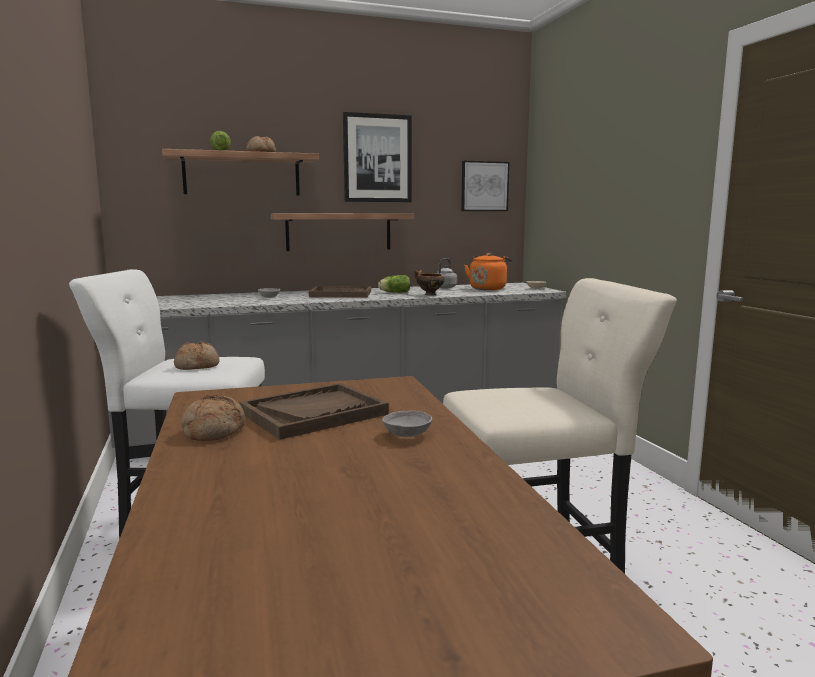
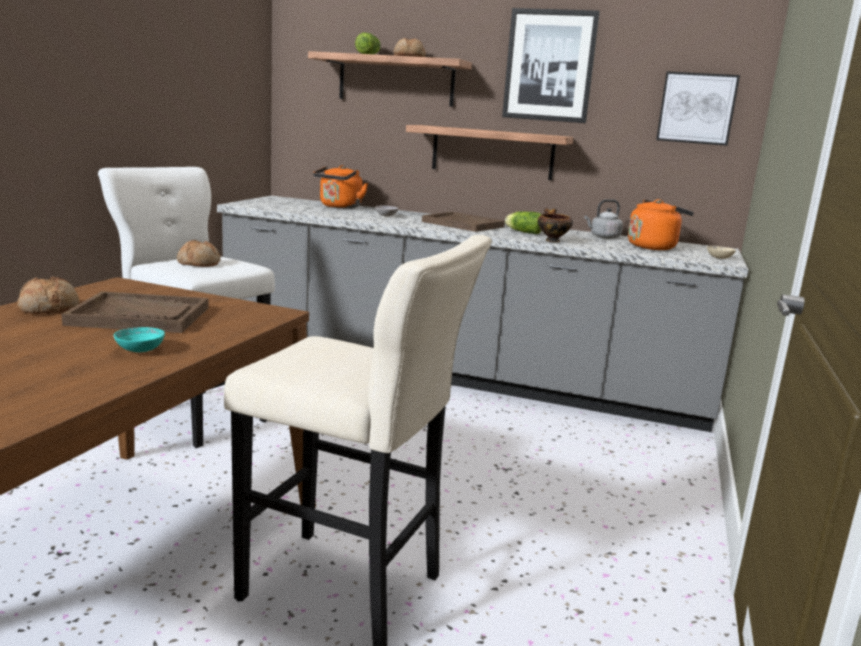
camera: 35 degrees right, 5 degrees up
grey bowl [382,411,432,437] -> turquoise bowl [114,327,165,352]
none -> orange kettle [313,165,368,208]

